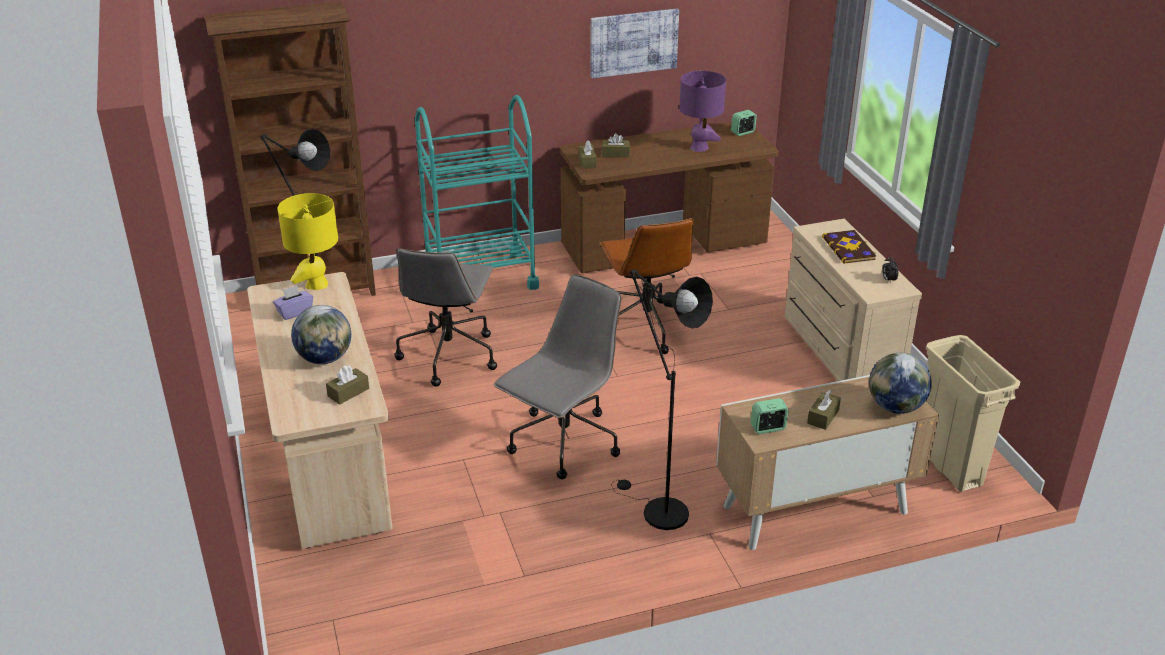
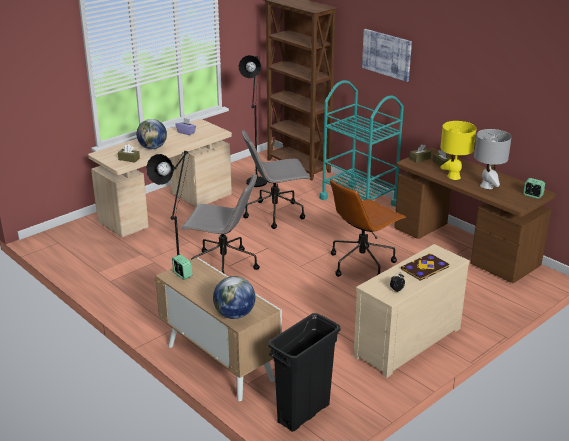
camera: 65 degrees right, 5 degrees down
yellow table lamp [277,193,338,290] -> yellow table lamp moved to [440,121,476,180]
picture [590,9,679,78] -> picture moved to [362,29,412,82]
purple table lamp [679,71,726,152] -> grey table lamp [474,129,512,189]
brown tissue box [807,390,841,430] -> none
beige trash can [926,335,1020,492] -> black trash can [268,313,341,432]

